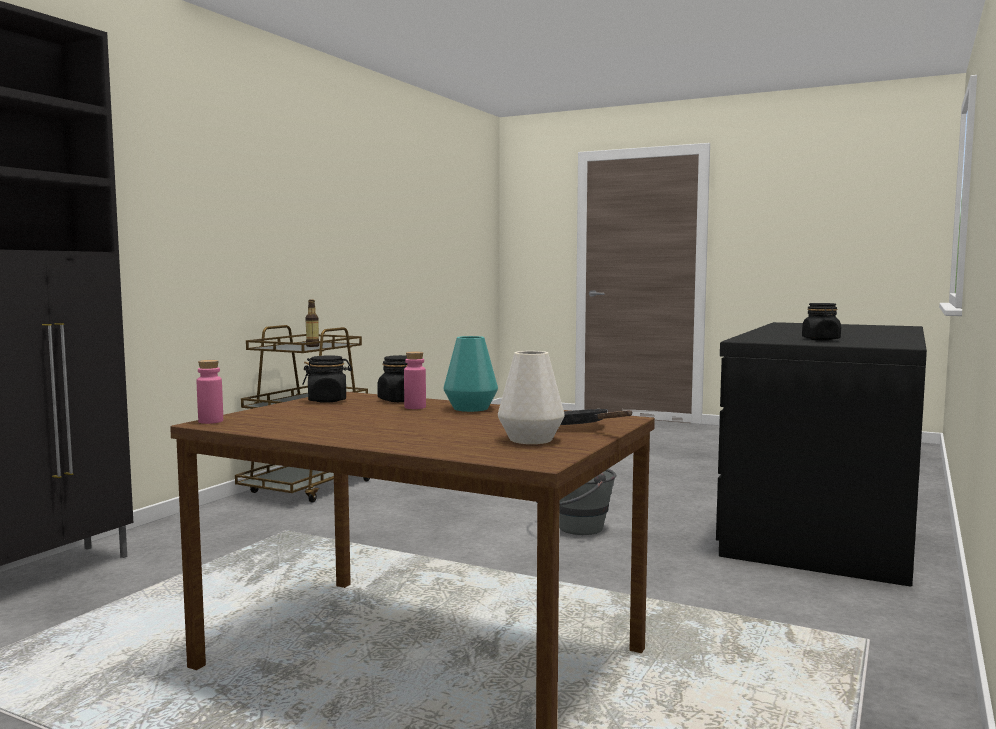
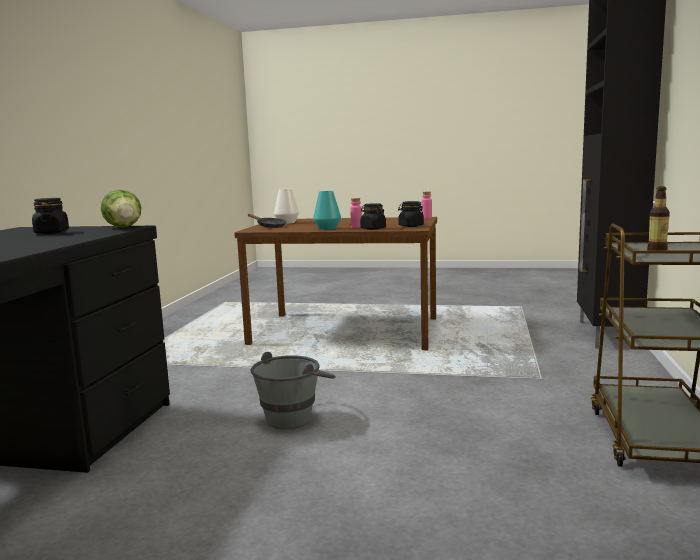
camera: 165 degrees right, 5 degrees up
none -> lettuce [101,190,142,228]

